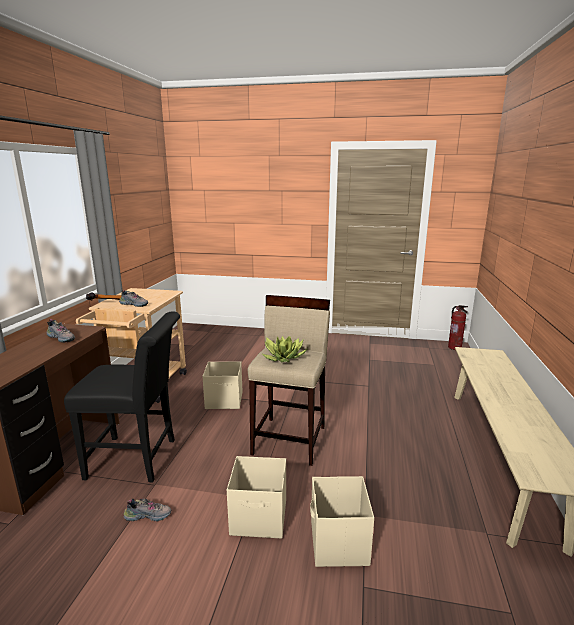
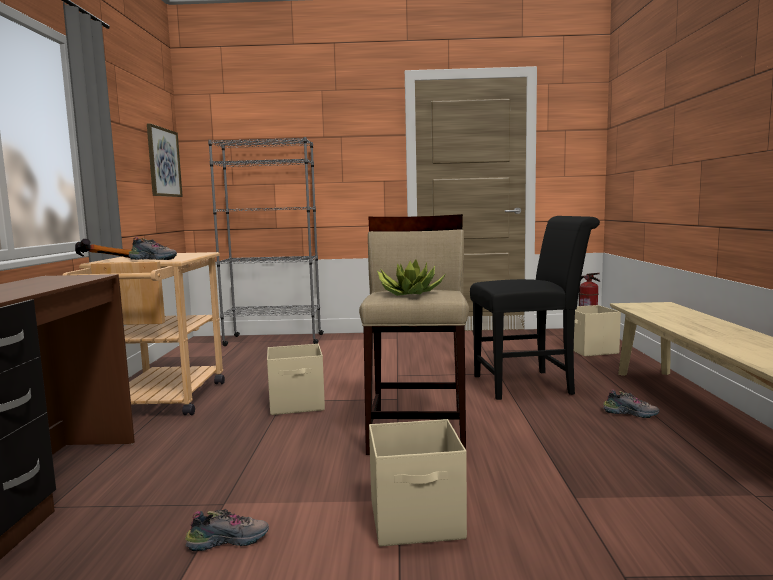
camera: 10 degrees left, 10 degrees down
shoe [47,319,75,343] -> shoe moved to [603,389,660,418]
black chair [64,311,180,483] -> black chair moved to [470,216,600,400]
beige storage box [310,476,374,567] -> beige storage box moved to [574,305,621,356]
none -> picture [147,123,183,197]
none -> grey bookcase [208,137,324,346]

